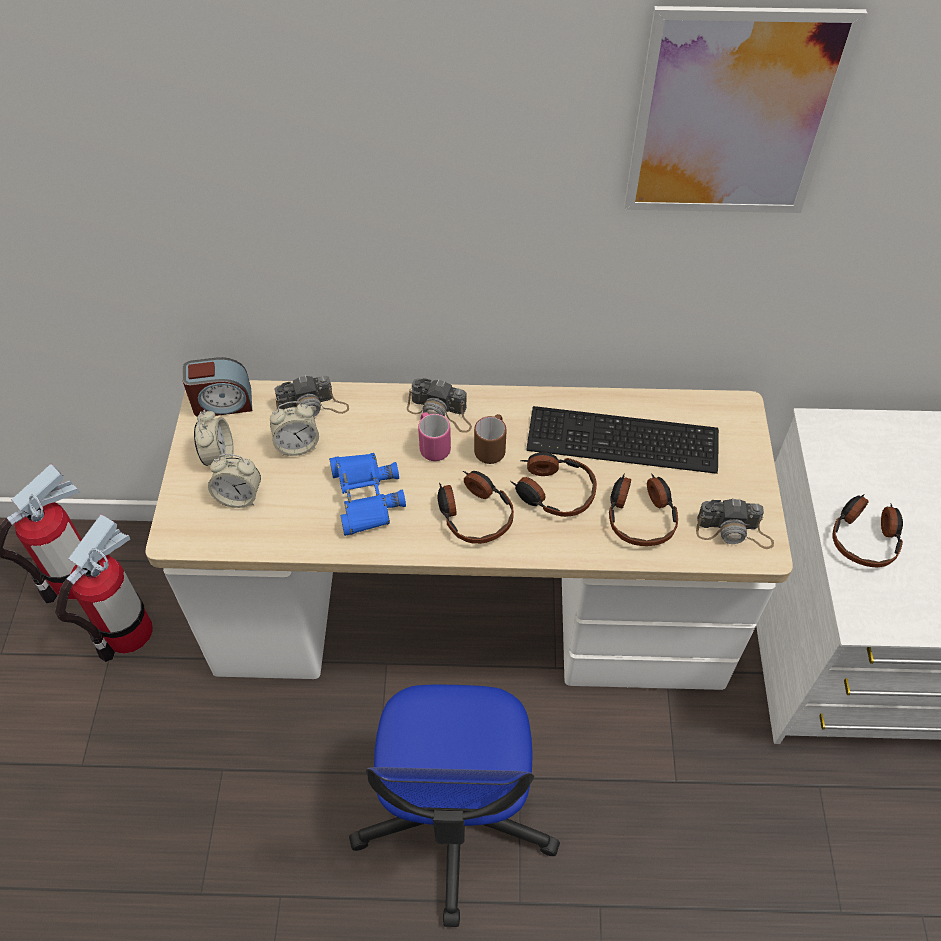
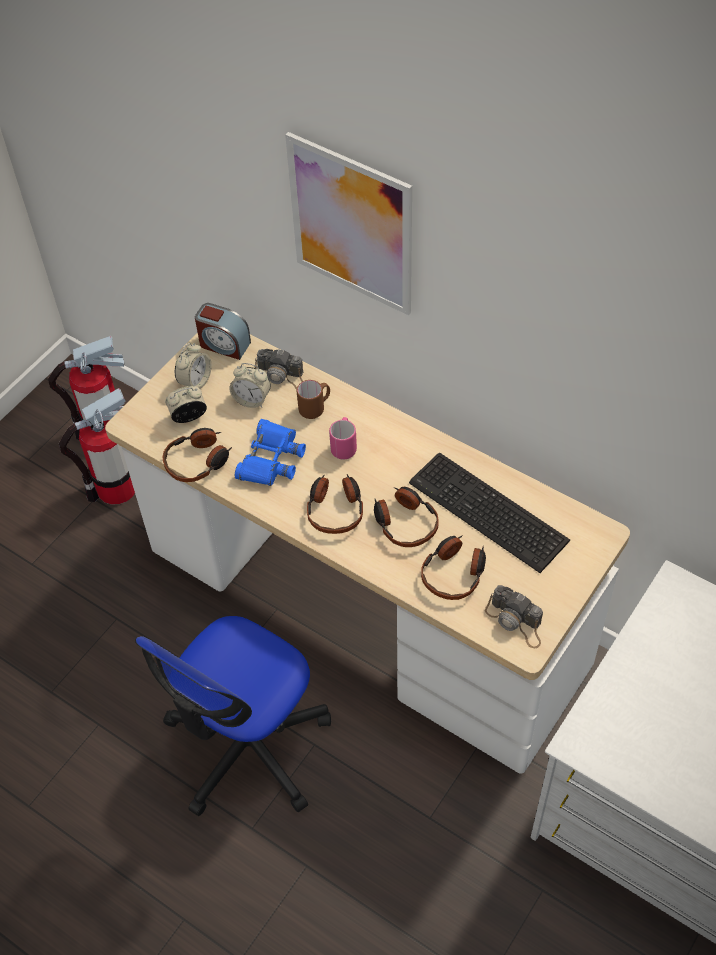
camera: 35 degrees right, 0 degrees up
alarm clock [208,454,261,508] -> alarm clock turned 120 degrees clockwise [165,386,207,423]
camera [407,378,472,433] -> none
brown mug [474,414,507,464] -> brown mug moved to [297,380,330,419]
picture [624,6,867,213] -> picture moved to [285,132,412,315]
headphones [832,494,903,567] -> headphones moved to [162,428,232,482]

